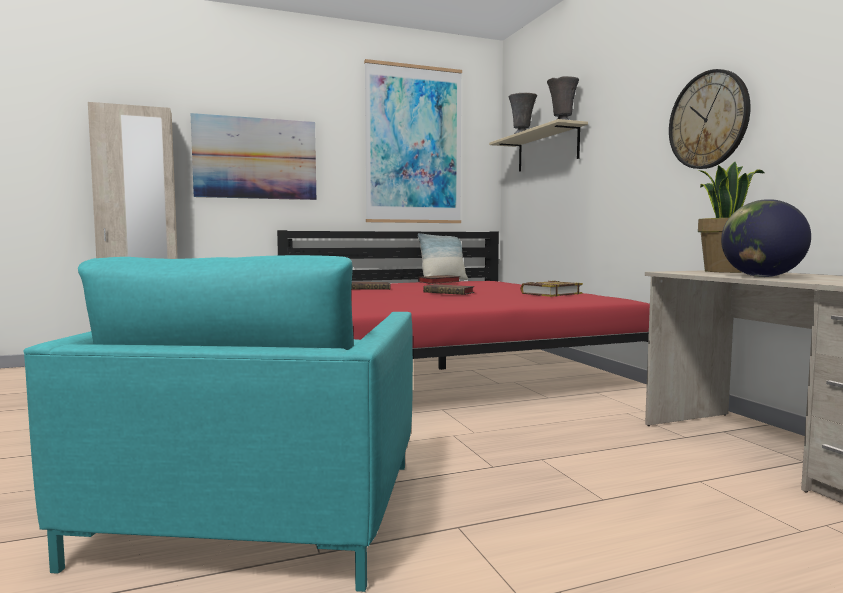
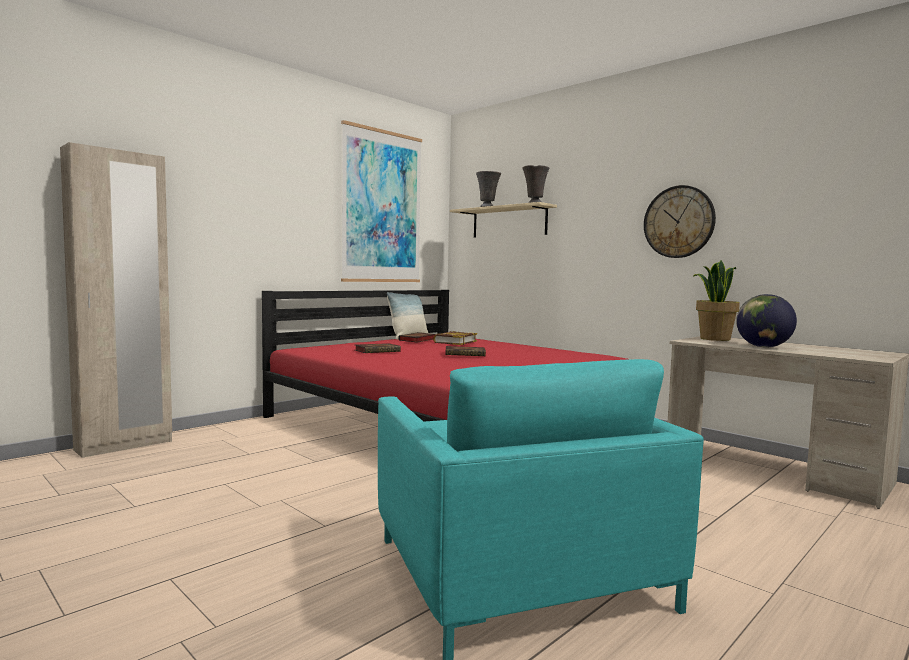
camera: 25 degrees left, 0 degrees up
picture [191,113,316,200] -> none
book [520,281,583,297] -> book moved to [433,331,477,345]

